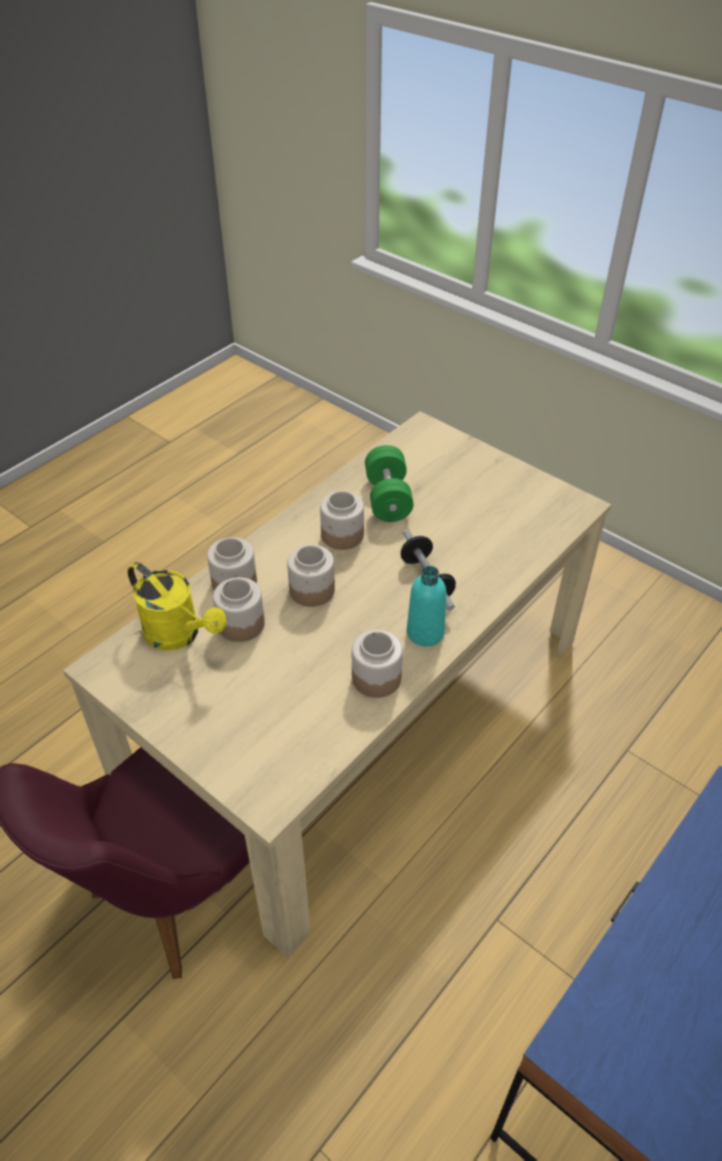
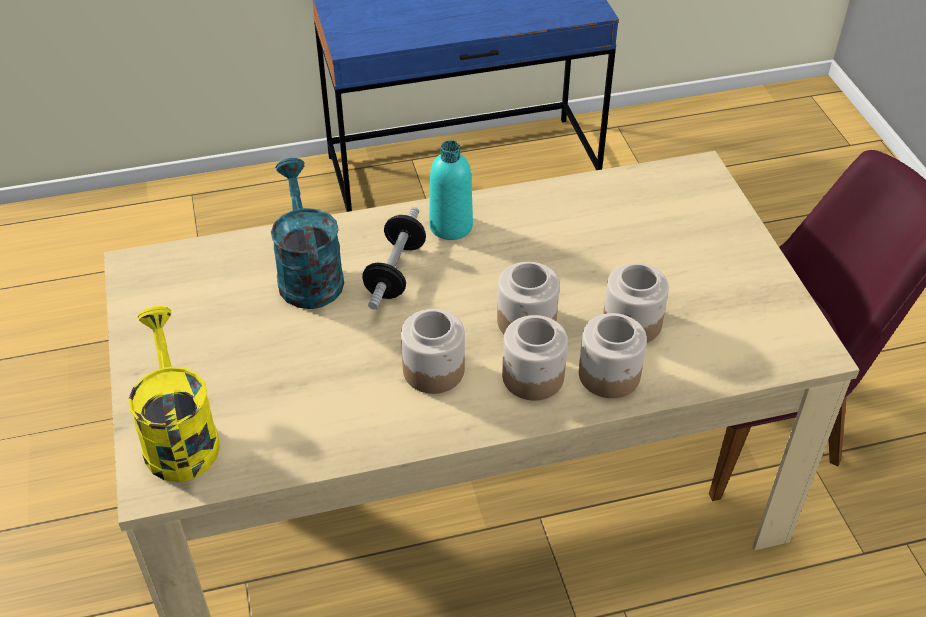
camera: 145 degrees left, 0 degrees up
yellow watering can [127,562,226,651] -> yellow watering can moved to [128,306,220,482]
jar [352,630,403,698] -> jar moved to [502,315,568,400]
green dumbbell [365,445,414,522] -> none
none -> turquoise watering can [271,158,344,309]

